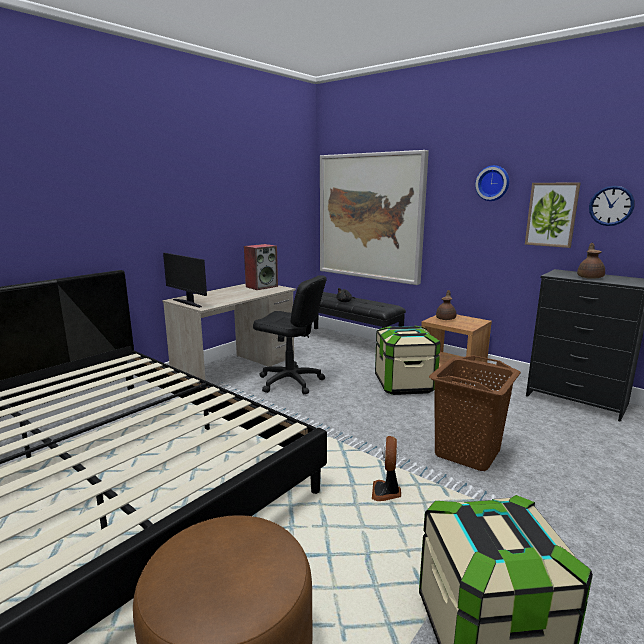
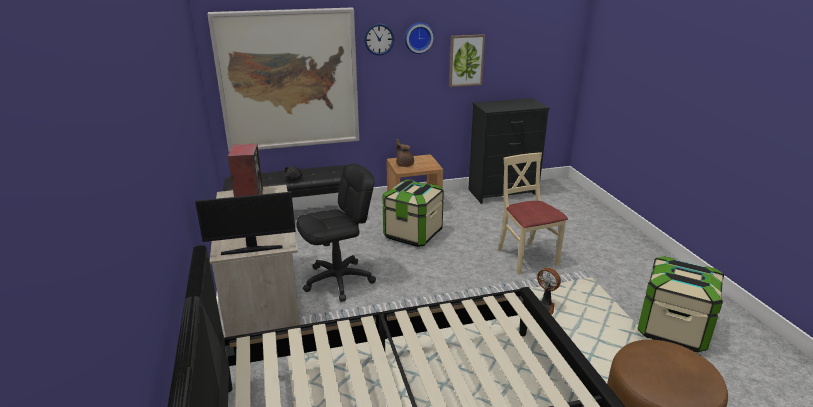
camera: 55 degrees left, 10 degrees up
brown laundry basket [429,355,521,471] -> beige chair [498,152,568,274]
brown teapot [577,243,605,279] -> none
wall clock [589,186,635,226] -> wall clock moved to [364,23,395,55]

